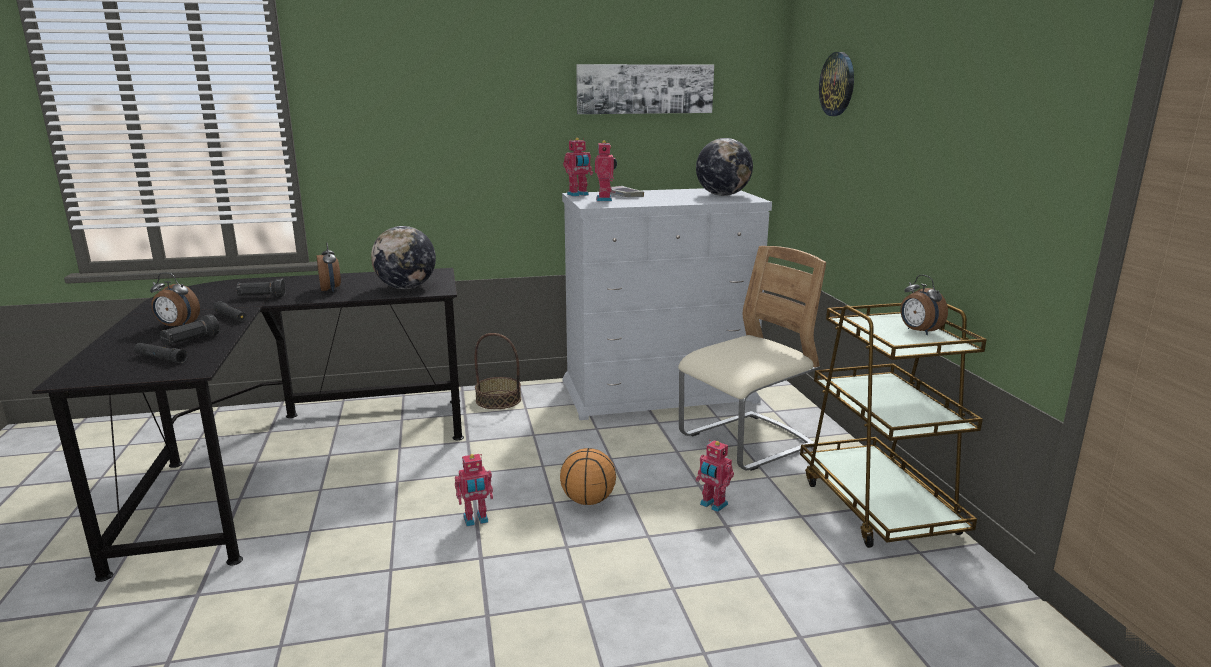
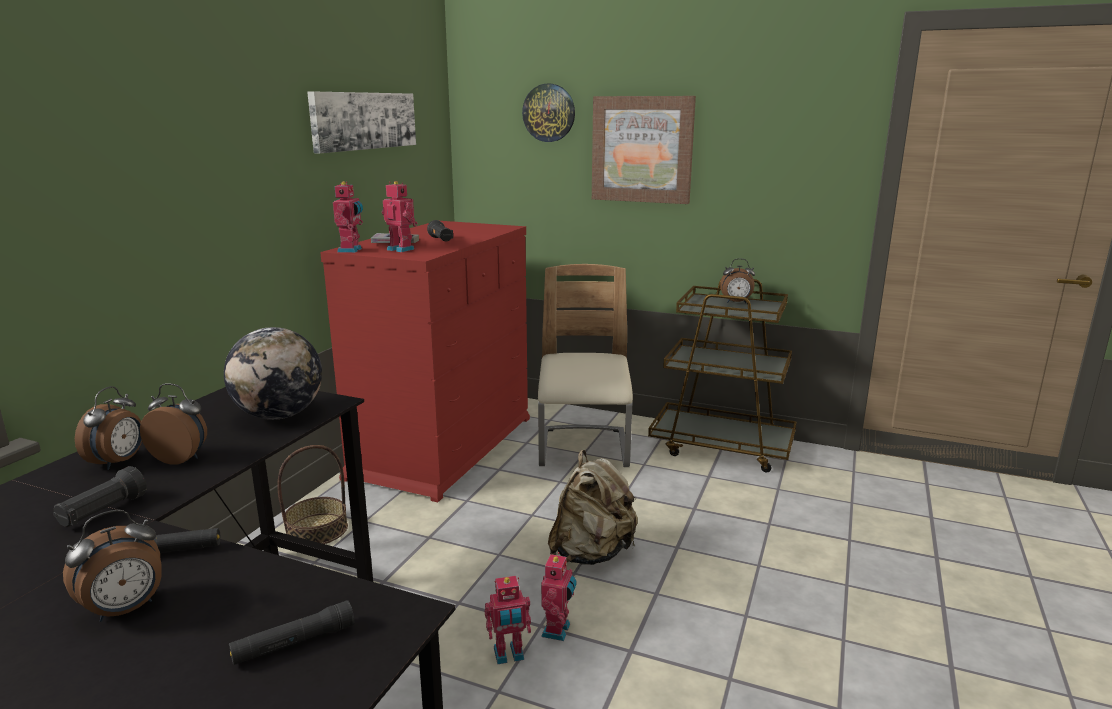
camera: 55 degrees left, 0 degrees up
black flashlight [159,314,220,346] -> black flashlight moved to [427,220,453,241]
basketball [560,448,616,505] -> beige backpack [548,450,638,565]
white dresser [562,188,772,420] -> red dresser [320,221,530,503]
globe [696,138,753,196] -> none
toy robot [696,440,734,512] -> toy robot moved to [485,576,531,665]
none -> alarm clock [75,386,142,470]
none -> picture [592,96,696,204]

